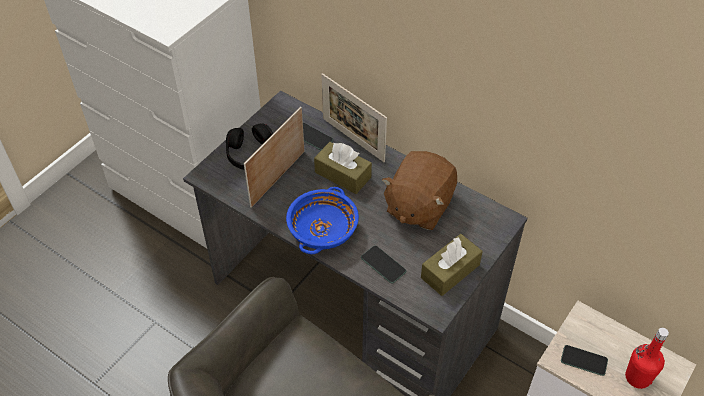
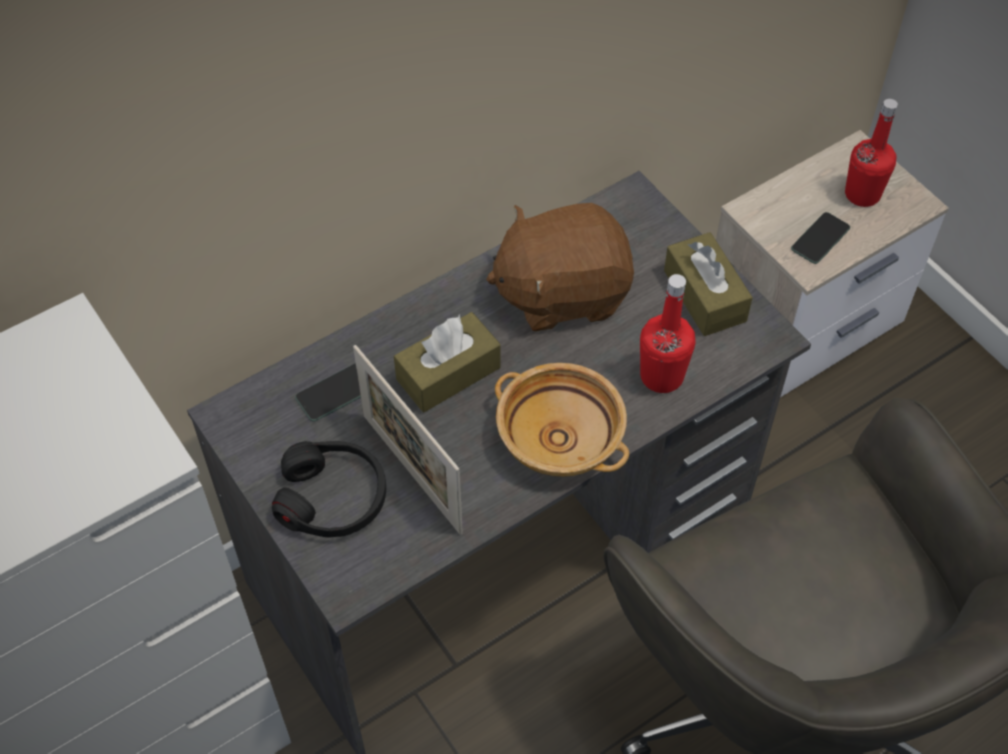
camera: 70 degrees left, 5 degrees up
blue bowl [286,187,359,254] -> beige bowl [495,363,629,477]
picture frame [321,73,387,162] -> none
phone [361,246,406,283] -> red bottle [640,274,695,393]
brown plush toy [382,151,457,230] -> brown plush toy turned 120 degrees clockwise [486,203,634,332]

